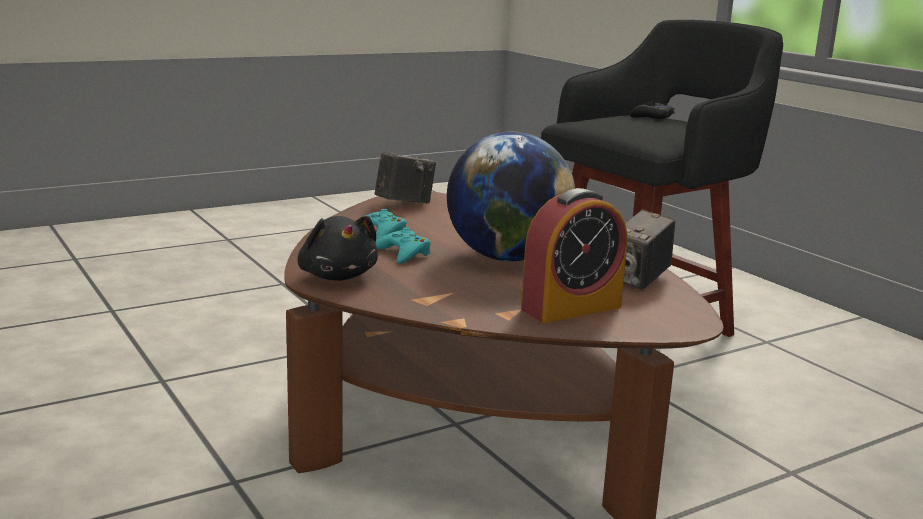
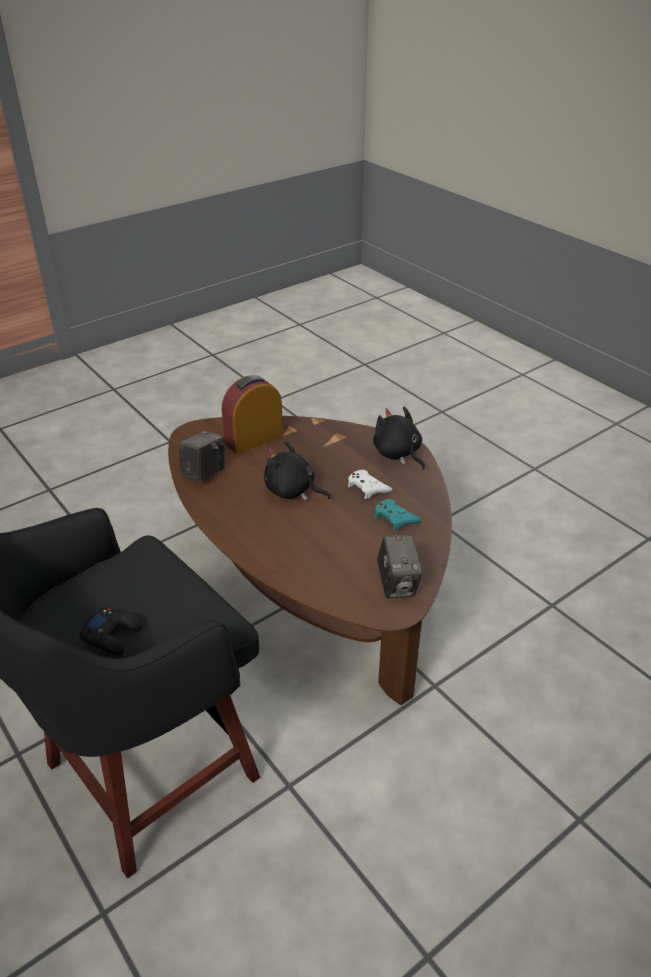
camera: 175 degrees right, 20 degrees up
camera [375,152,436,204] -> camera turned 60 degrees counterclockwise [377,534,423,599]
turquoise game controller [376,227,430,264] -> white game controller [348,470,393,499]
globe [447,132,575,261] -> black plush toy [264,441,331,501]

